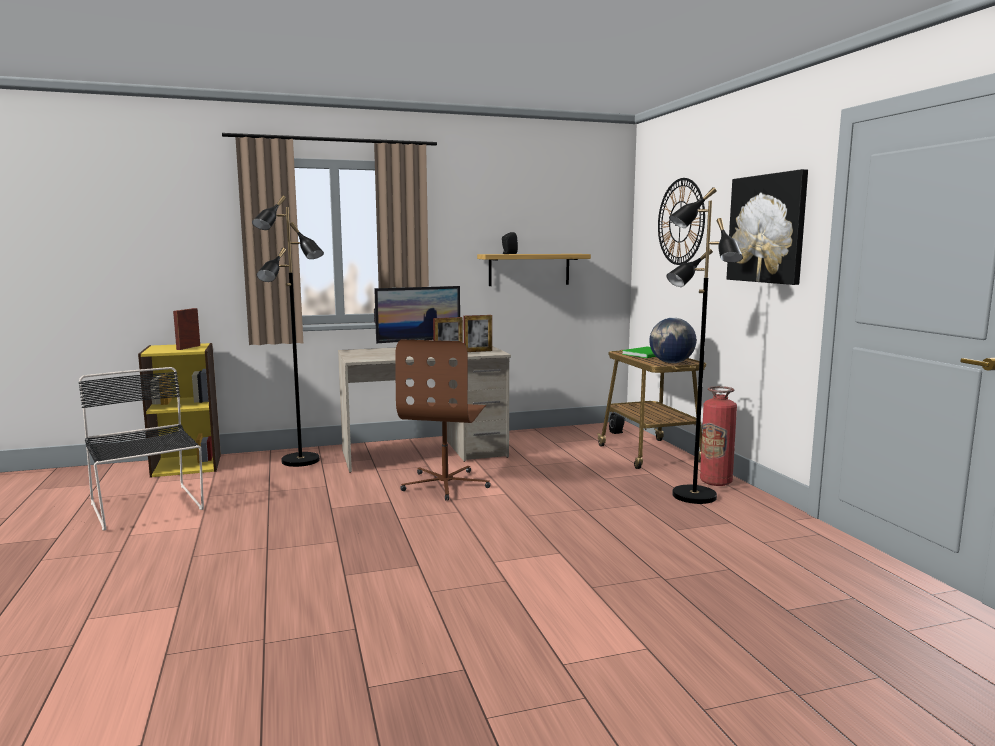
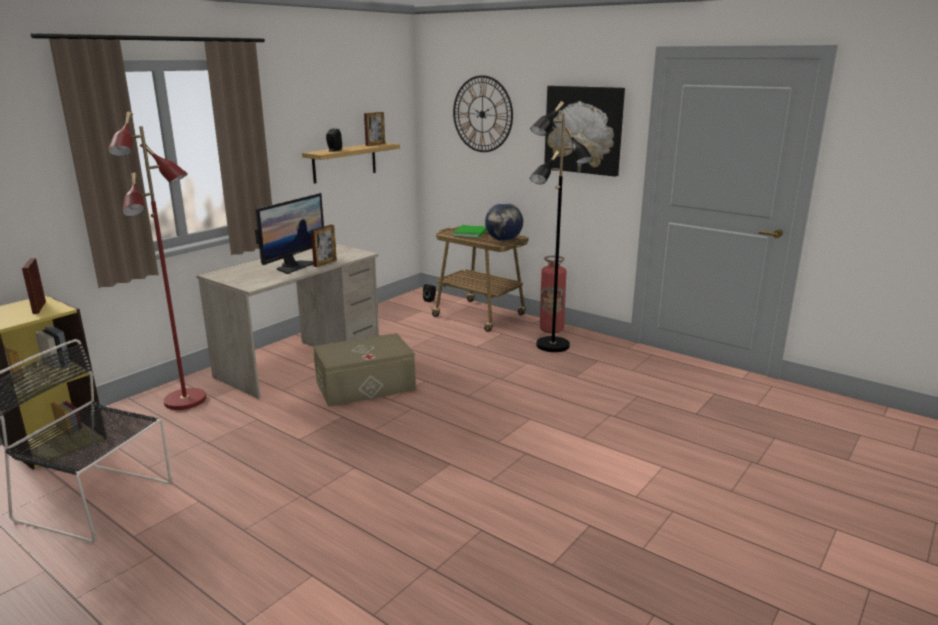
camera: 35 degrees left, 10 degrees up
black floor lamp [252,195,324,467] -> red floor lamp [108,112,206,410]
brown office chair [395,339,491,500] -> beige storage box [313,333,416,407]
picture frame [463,315,492,352] -> picture frame moved to [364,112,385,146]

